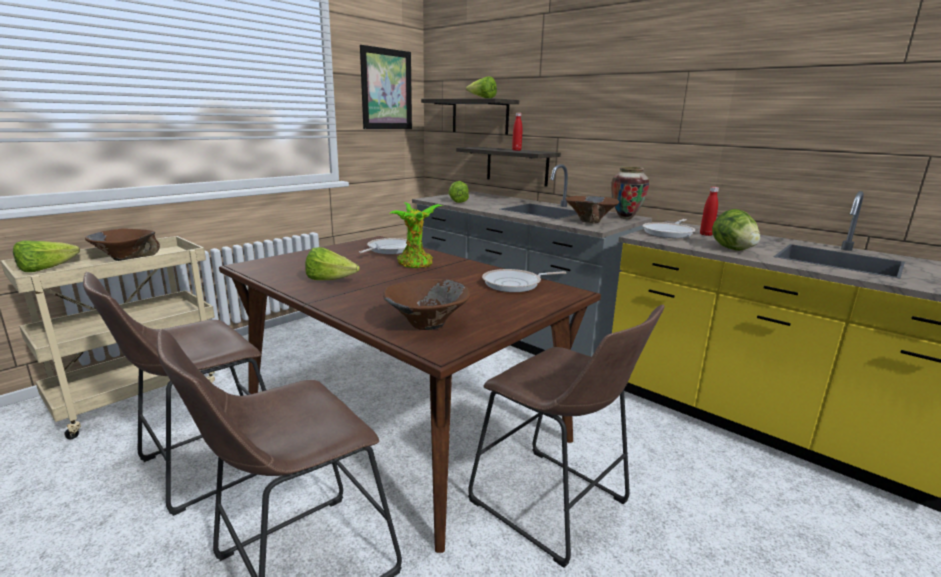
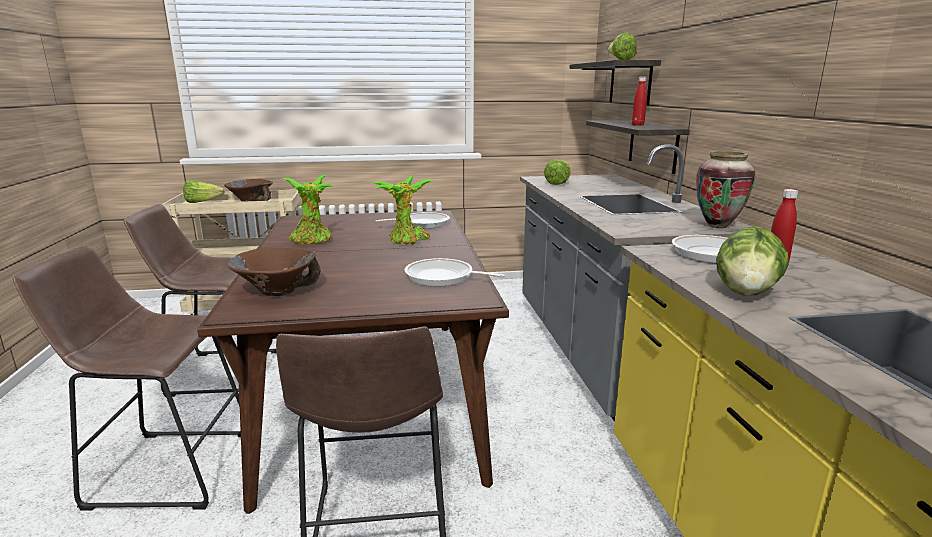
camera: 40 degrees right, 0 degrees up
lettuce [305,247,360,280] -> potted plant [282,175,333,244]
picture [360,45,412,129] -> none
brown bowl [566,196,619,223] -> none

